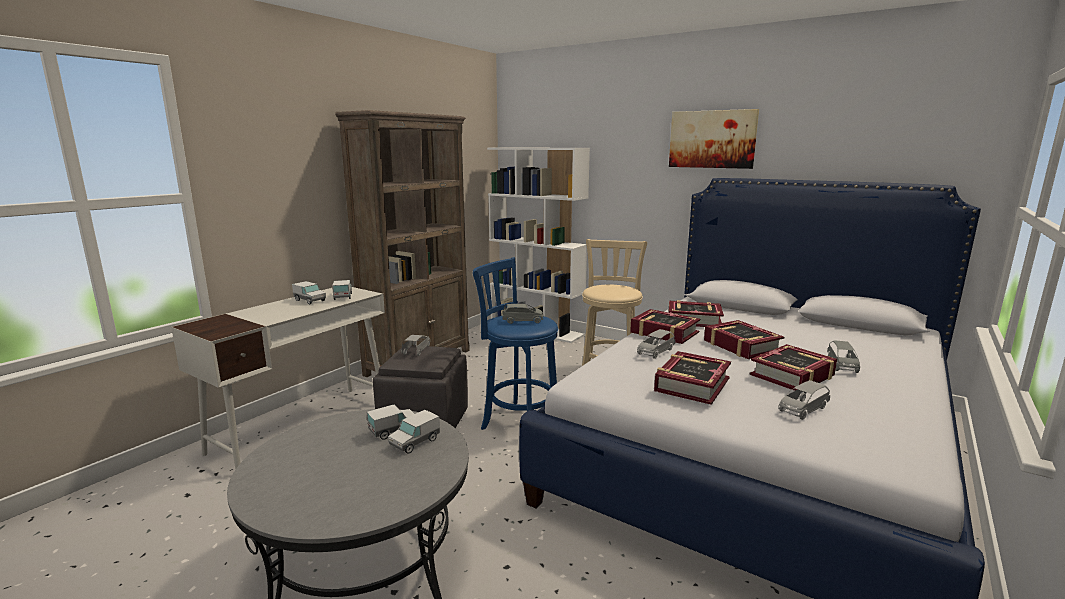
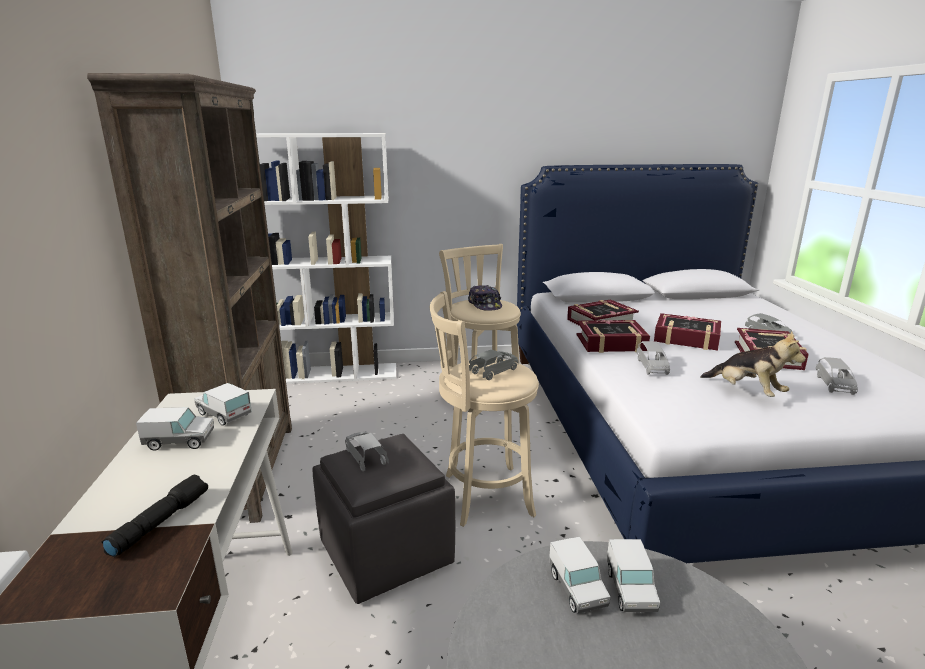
camera: 40 degrees left, 5 degrees up
toy truck [367,405,414,440] -> toy truck turned 150 degrees clockwise [549,536,610,613]
blue stool [473,257,558,430] -> beige stool [430,291,539,527]
book [654,351,731,405] -> plush toy [700,332,806,397]
picture [669,109,759,169] -> none
none -> black flashlight [101,475,208,557]
none -> cap [468,285,502,311]

